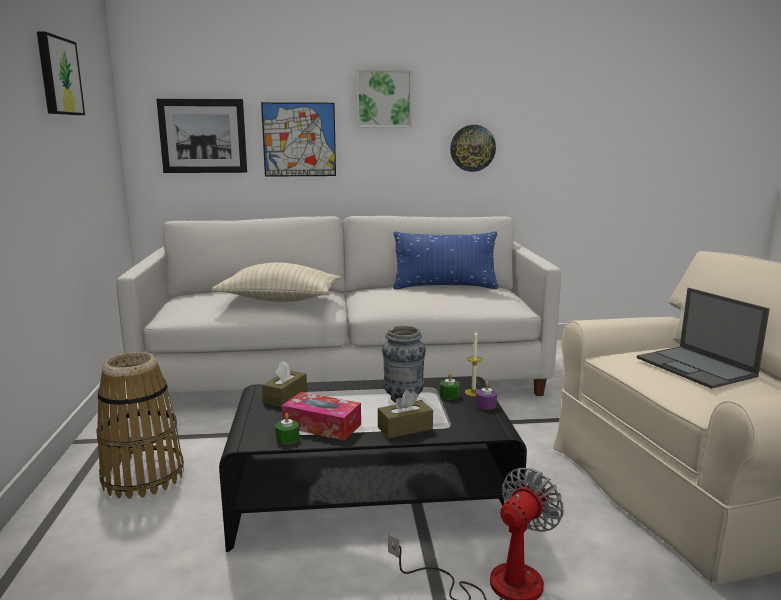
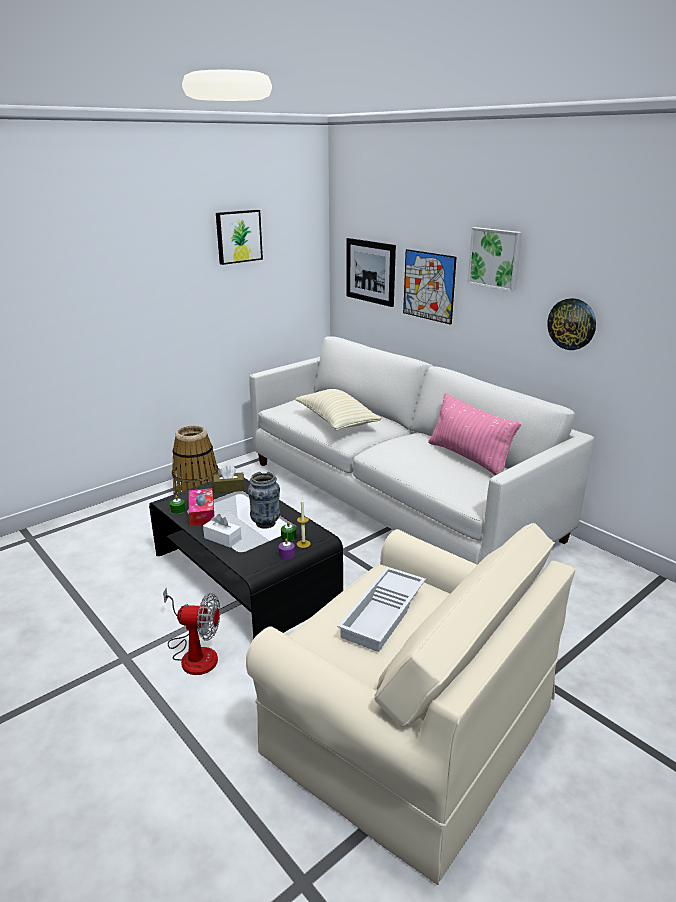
camera: 55 degrees right, 10 degrees up
brown tissue box [378,390,433,439] -> white tissue box [203,514,242,547]
blue pillow [393,232,499,289] -> pink pillow [428,392,521,475]
laptop [637,288,770,389] -> white tray [337,567,426,652]

